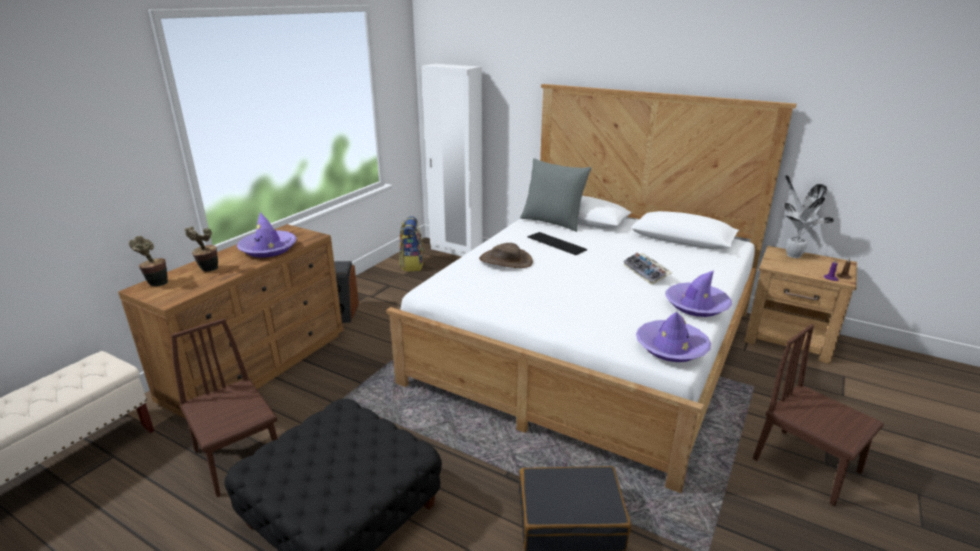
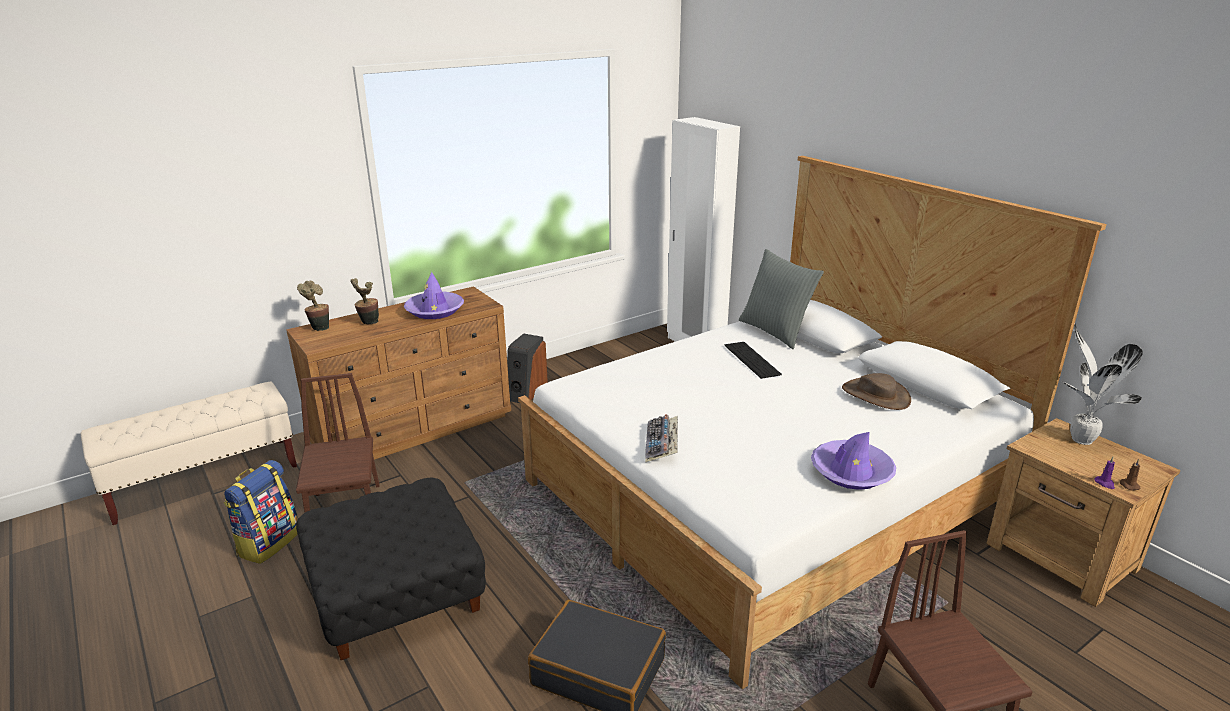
camera: 25 degrees right, 0 degrees up
backpack [399,216,424,271] -> backpack moved to [224,460,298,564]
brown hat [479,243,533,268] -> brown hat moved to [842,373,911,410]
keyboard [623,253,672,285] -> keyboard moved to [645,414,678,463]
purple hat [636,312,711,362] -> none

